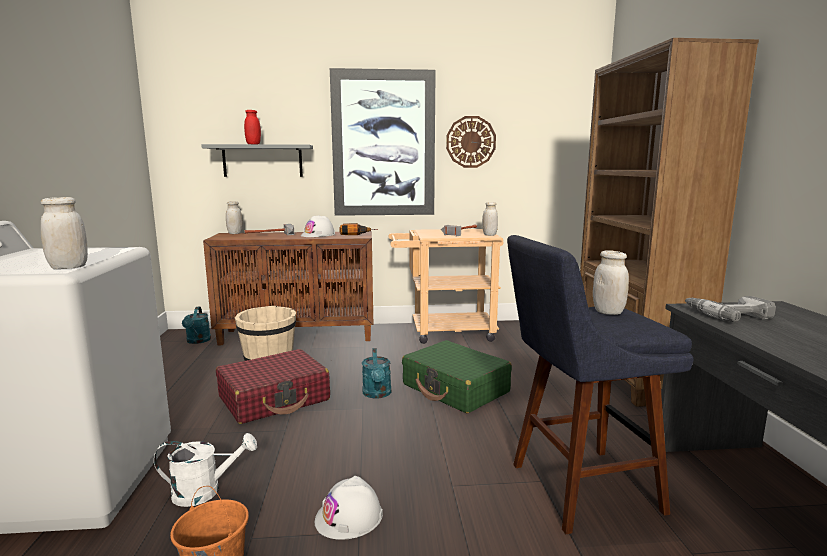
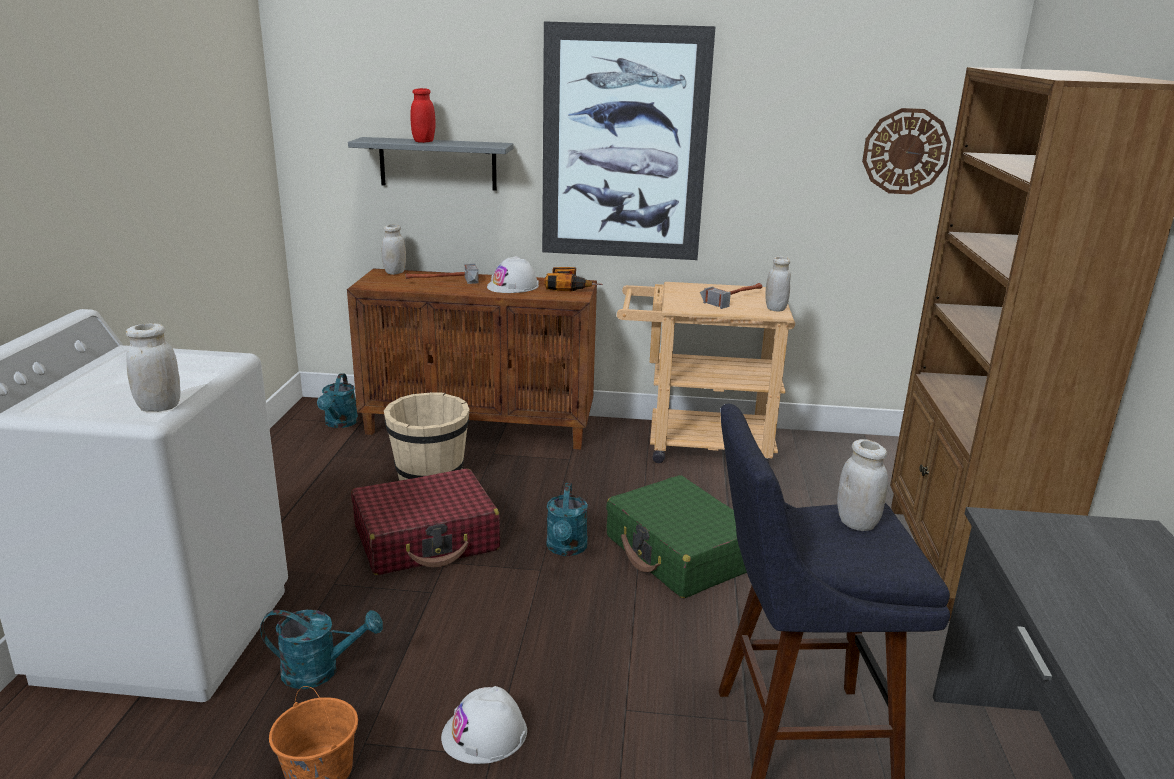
camera: 10 degrees right, 10 degrees up
white watering can [154,433,257,507] -> turquoise watering can [260,610,383,689]
wall clock [446,116,496,168] -> wall clock moved to [862,108,951,194]
power drill [685,296,776,322] -> none

